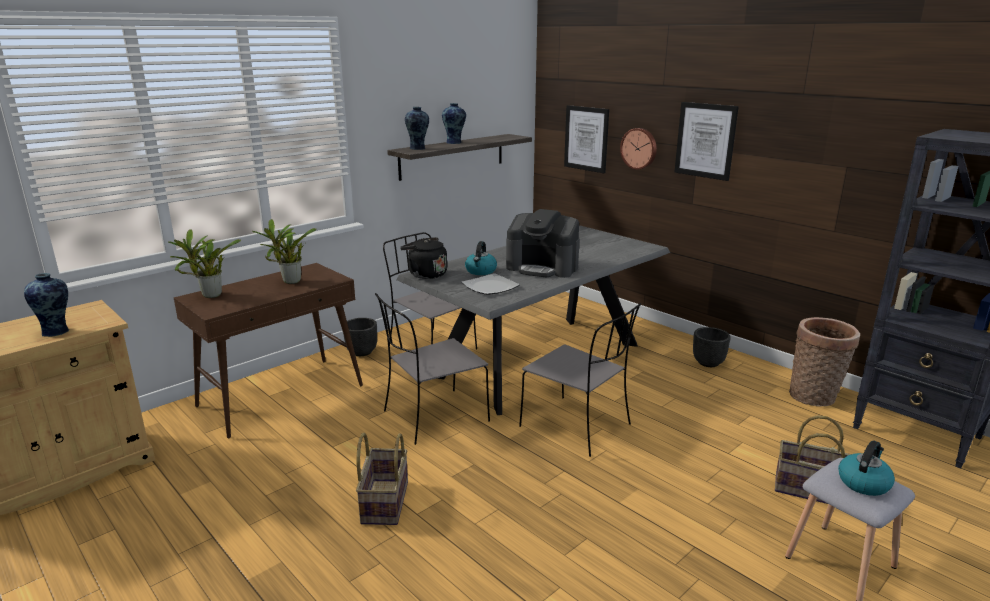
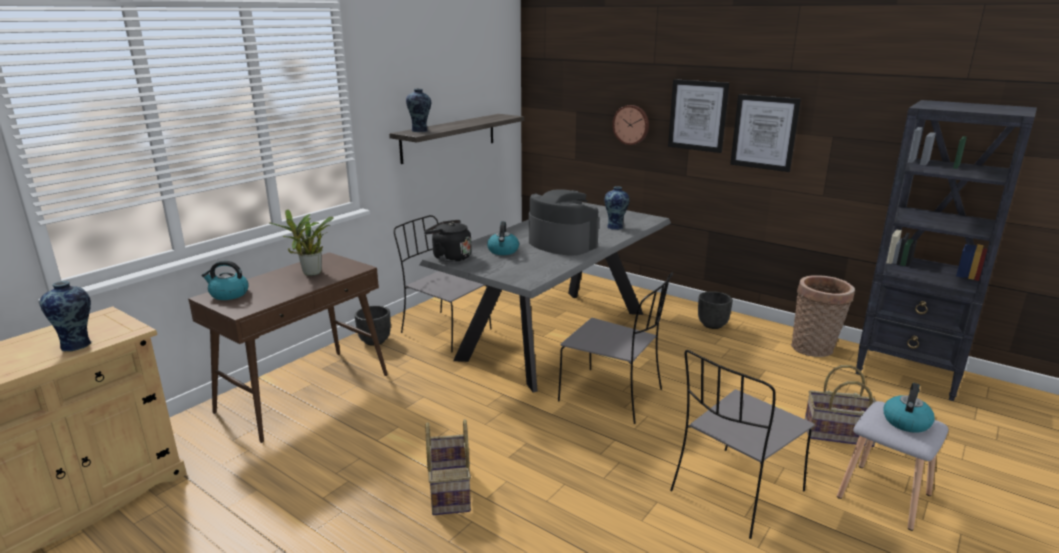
camera: 10 degrees left, 0 degrees up
potted plant [168,229,241,298] -> kettle [201,261,249,300]
grey chair [375,293,490,445] -> grey chair moved to [670,350,815,539]
vase [442,103,466,144] -> vase moved to [604,186,630,230]
plate [461,273,520,295] -> none
coffee machine [506,209,580,278] -> coffee machine turned 150 degrees counterclockwise [529,189,599,255]
picture [564,105,609,173] -> picture moved to [730,94,801,172]

